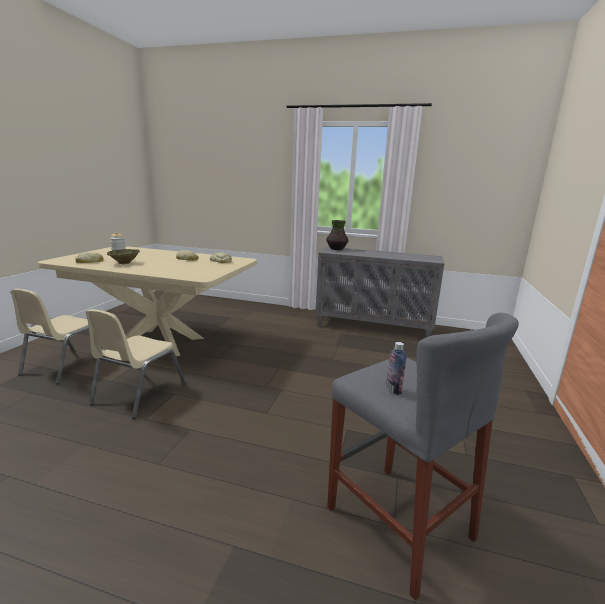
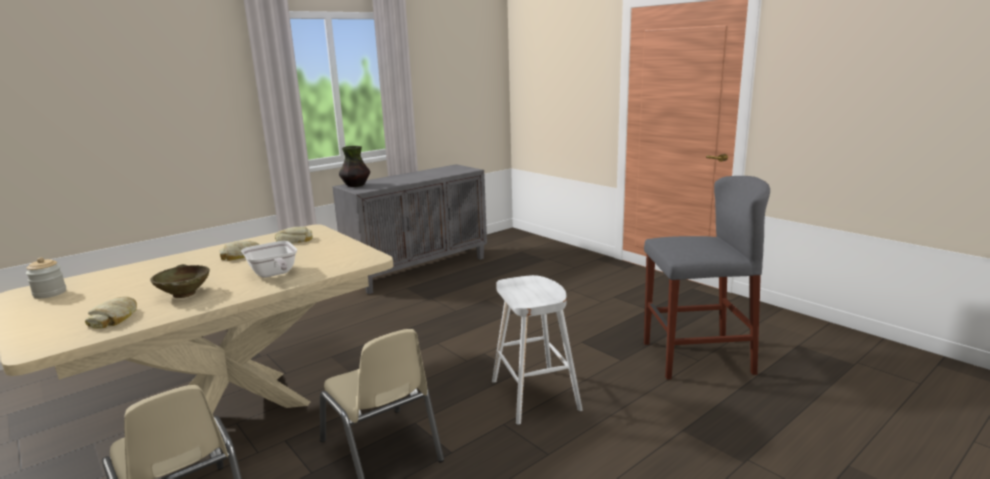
camera: 55 degrees left, 0 degrees up
bottle [386,342,406,395] -> none
none -> frying pan [241,241,297,278]
none -> white stool [492,275,583,425]

